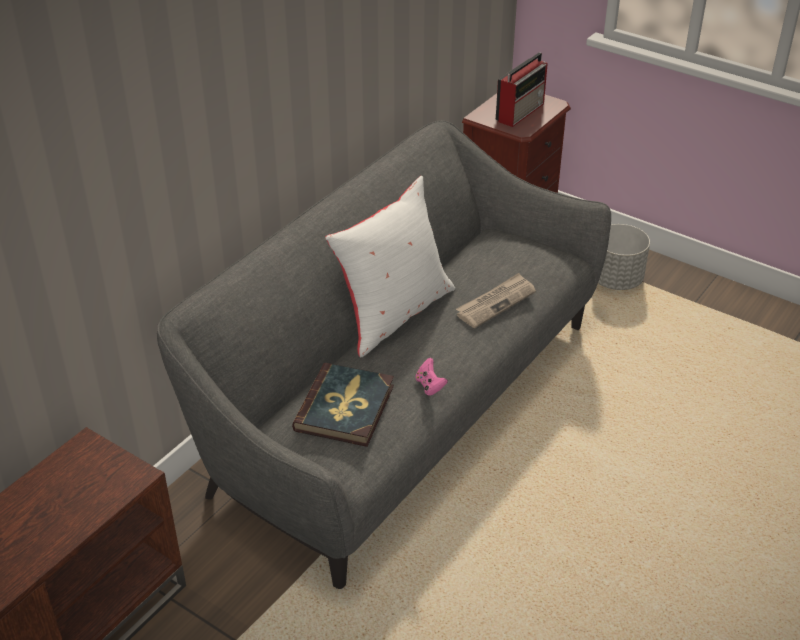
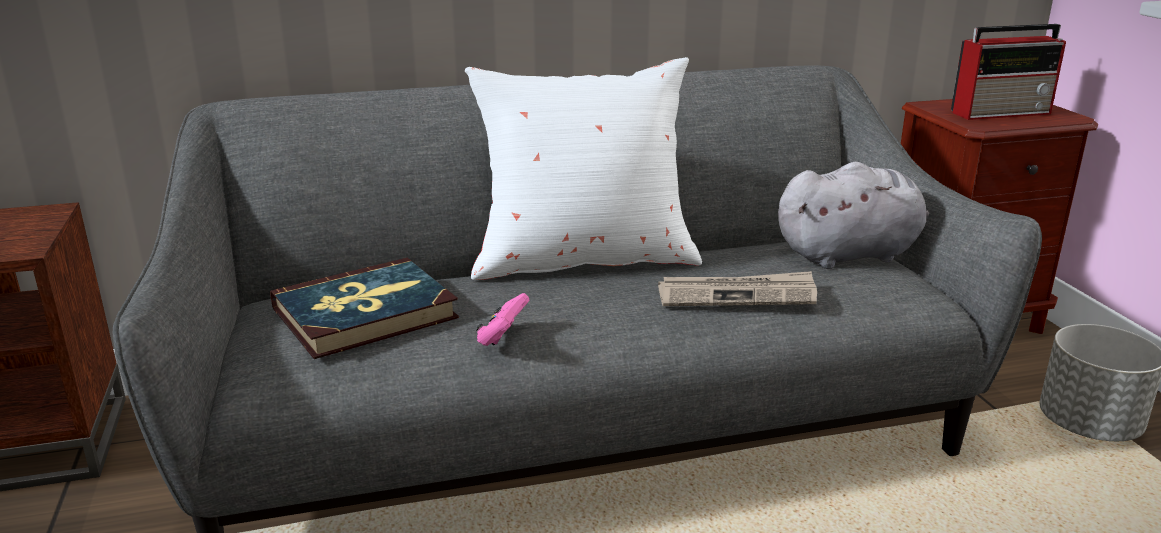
camera: 40 degrees right, 15 degrees down
none -> grey plush toy [778,162,929,269]

